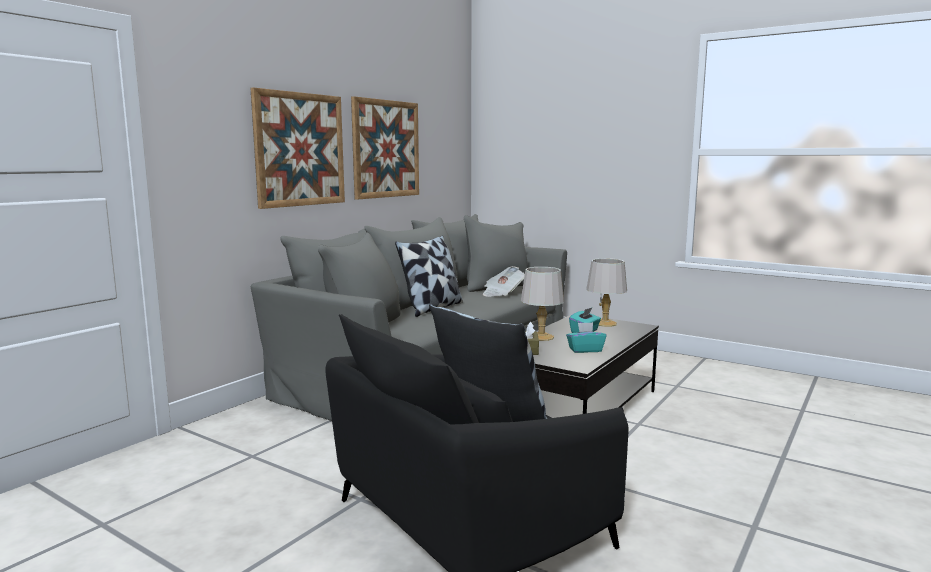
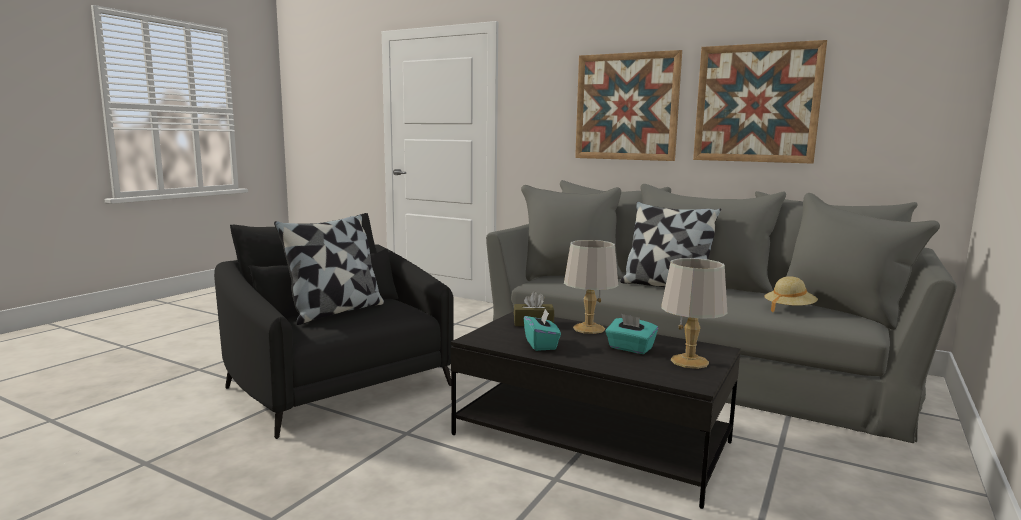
camera: 85 degrees right, 0 degrees up
newspaper [483,266,525,297] -> beige hat [765,276,818,312]

